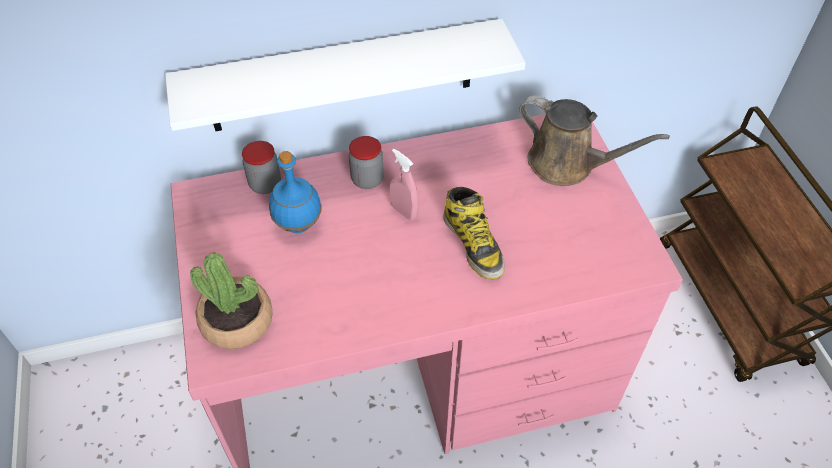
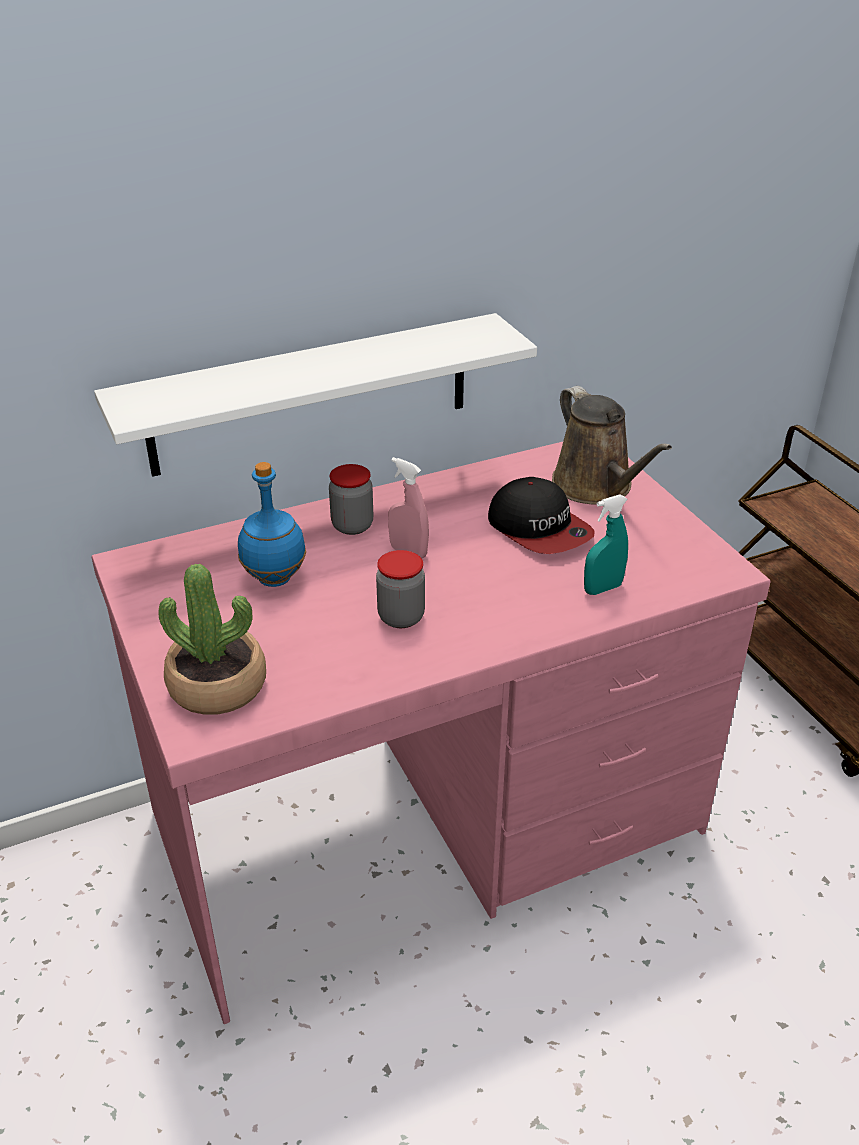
camera: 10 degrees left, 15 degrees down
jar [242,141,281,194] -> jar moved to [376,550,425,628]
boot [443,187,505,280] -> none
brown watering can [519,95,670,186] -> brown watering can turned 45 degrees clockwise [552,386,672,504]
none -> cap [488,477,595,554]
none -> turquoise spray bottle [584,494,628,595]

